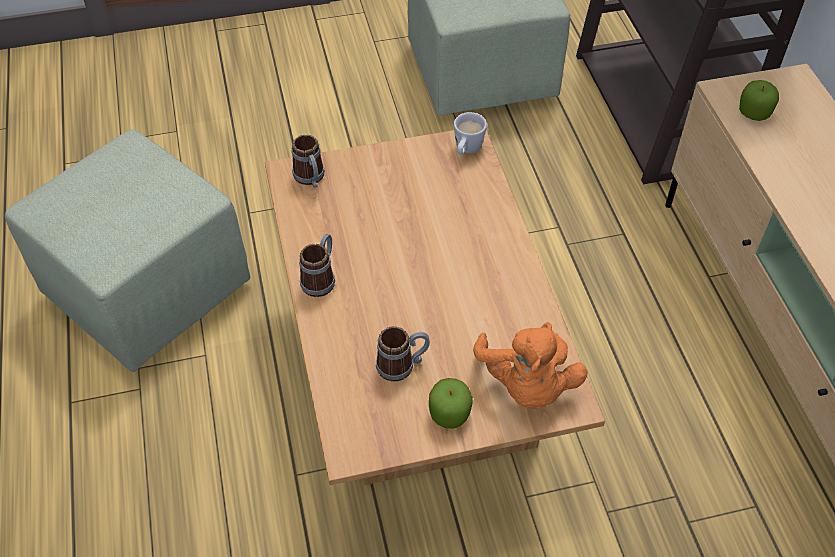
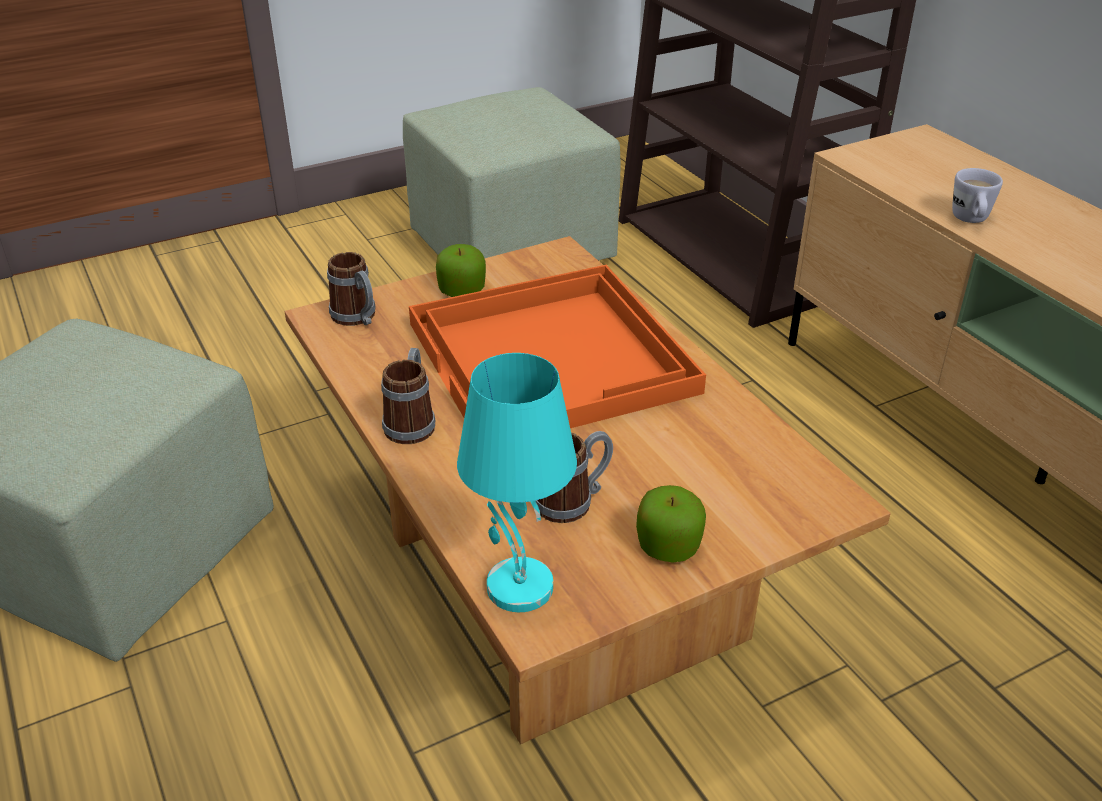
camera: 15 degrees left, 15 degrees down
white mug [454,112,487,155] -> white mug moved to [952,168,1003,223]
orange plush toy [473,322,587,409] -> none
apple [739,80,779,121] -> apple moved to [436,244,486,297]
none -> orange tray [409,265,706,428]
none -> turquoise table lamp [457,353,577,612]

